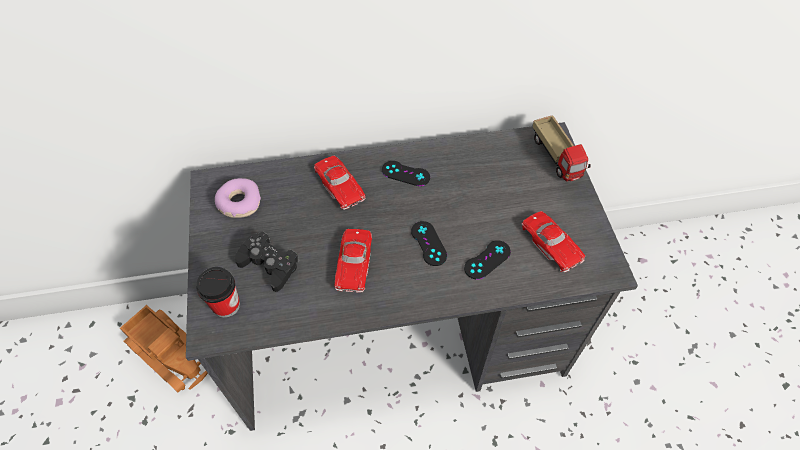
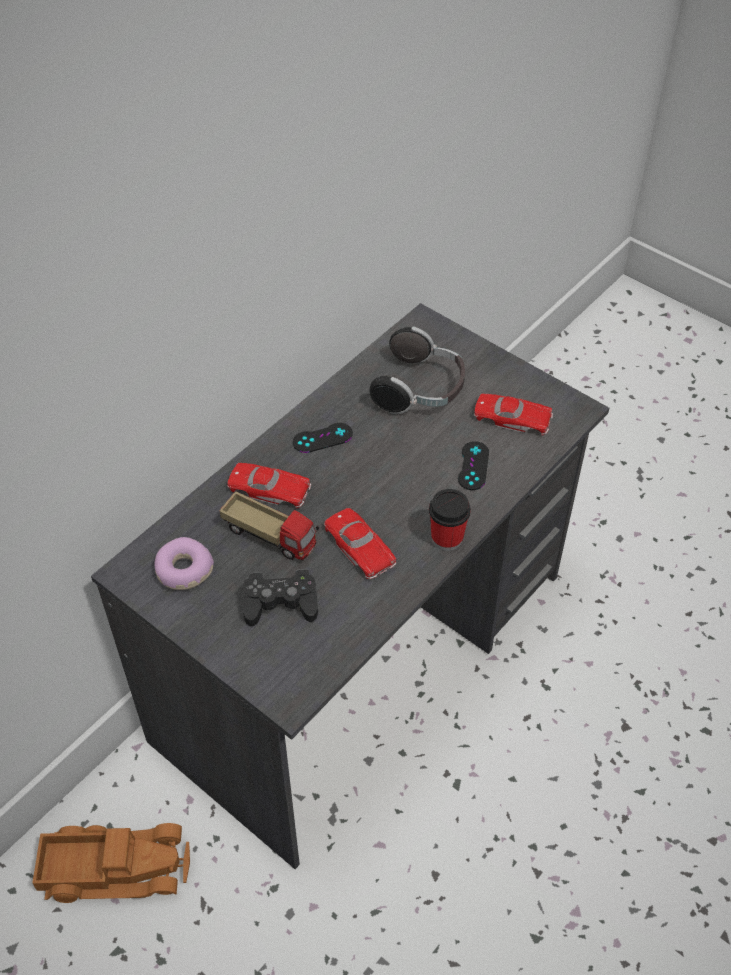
camera: 40 degrees left, 5 degrees down
cup [197,267,240,318] -> cup moved to [429,489,471,551]
black game controller [411,221,447,266] -> none
toy truck [533,115,591,182] -> toy truck moved to [220,492,319,560]
none -> headphones [370,327,465,414]

